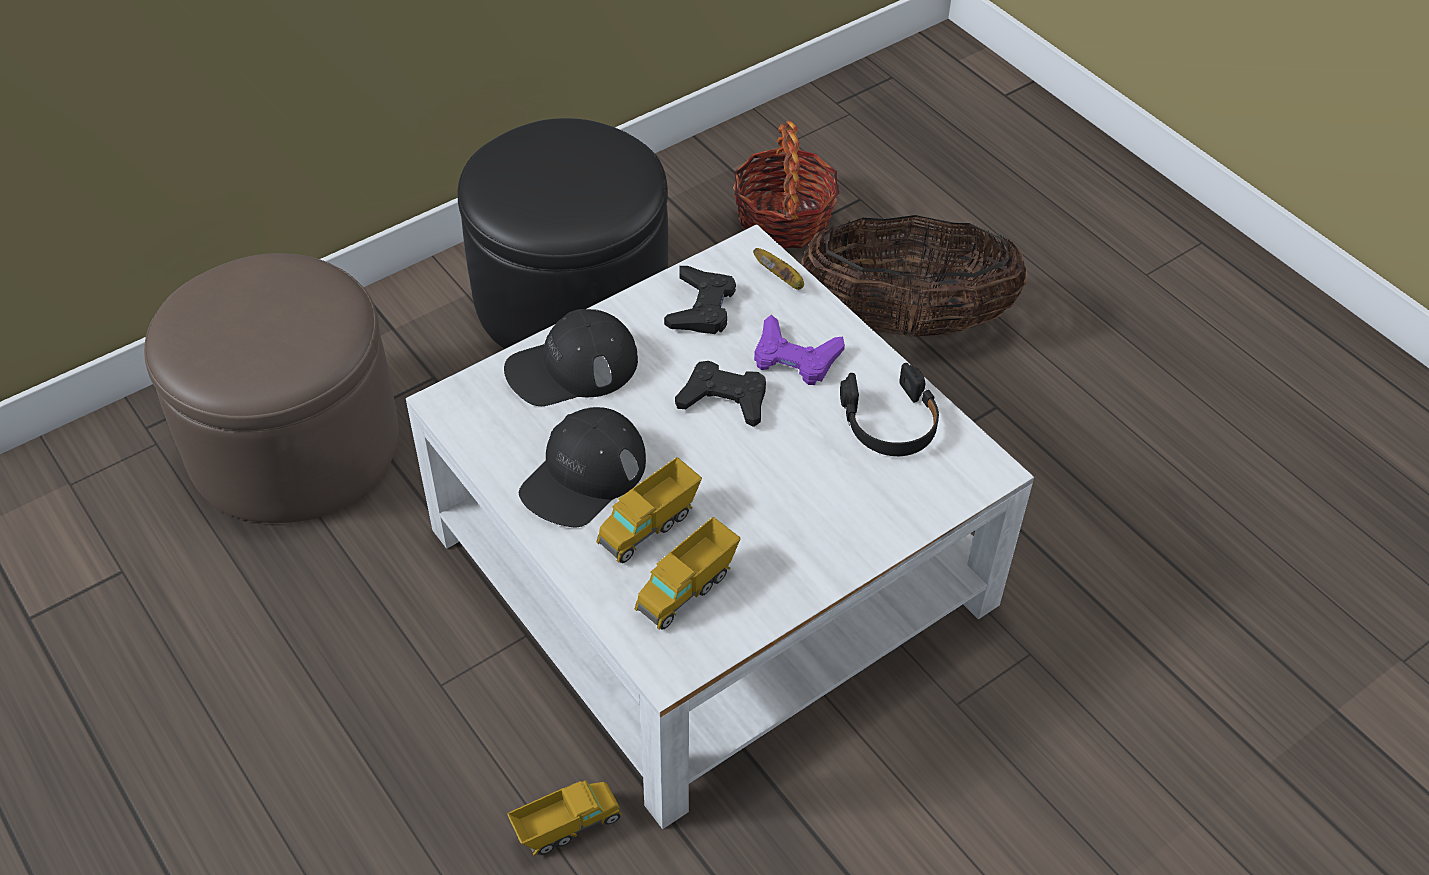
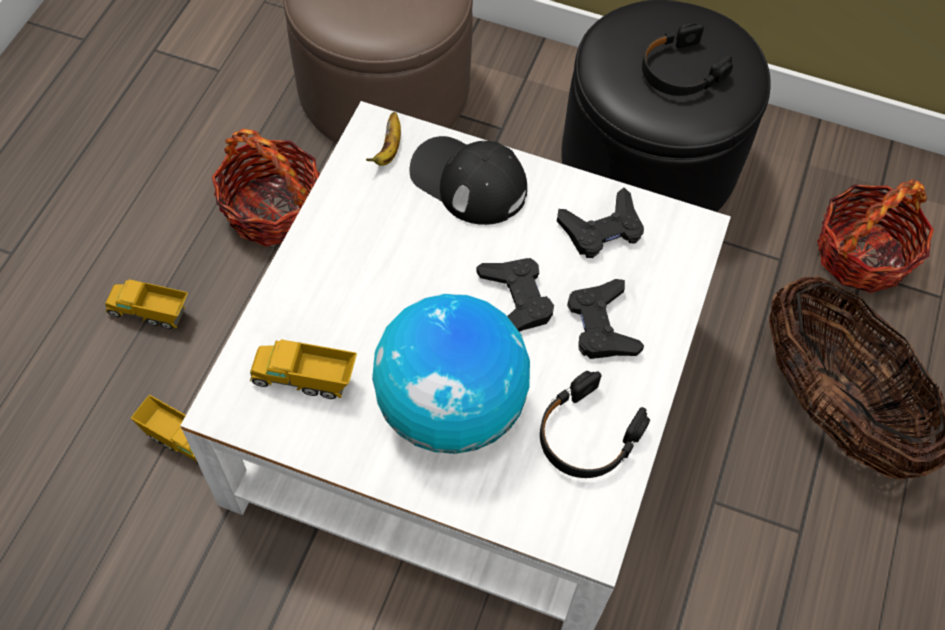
camera: 55 degrees right, 10 degrees up
black cap [519,407,646,527] -> none
toy truck [596,457,702,563] -> toy truck moved to [105,279,188,329]
banana [753,248,804,290] -> banana moved to [366,112,401,166]
purple game controller [754,315,845,385] -> black game controller [567,279,644,359]
none -> basket [212,129,320,247]
none -> globe [372,294,530,454]
none -> black headphones [642,23,733,96]

